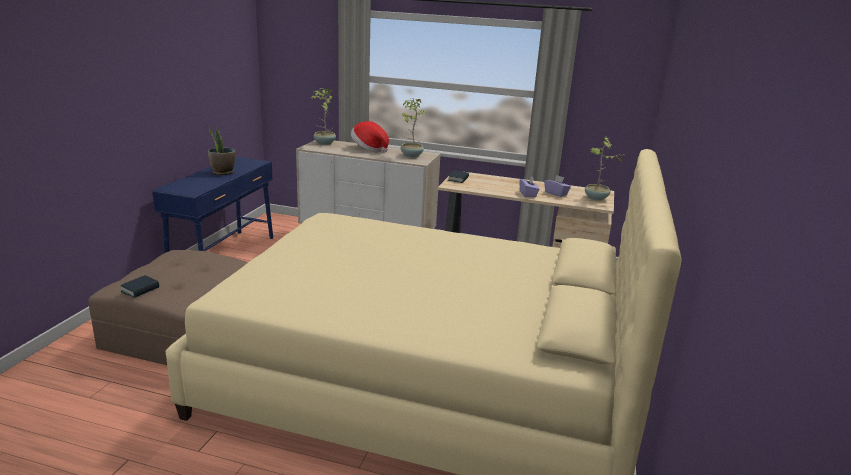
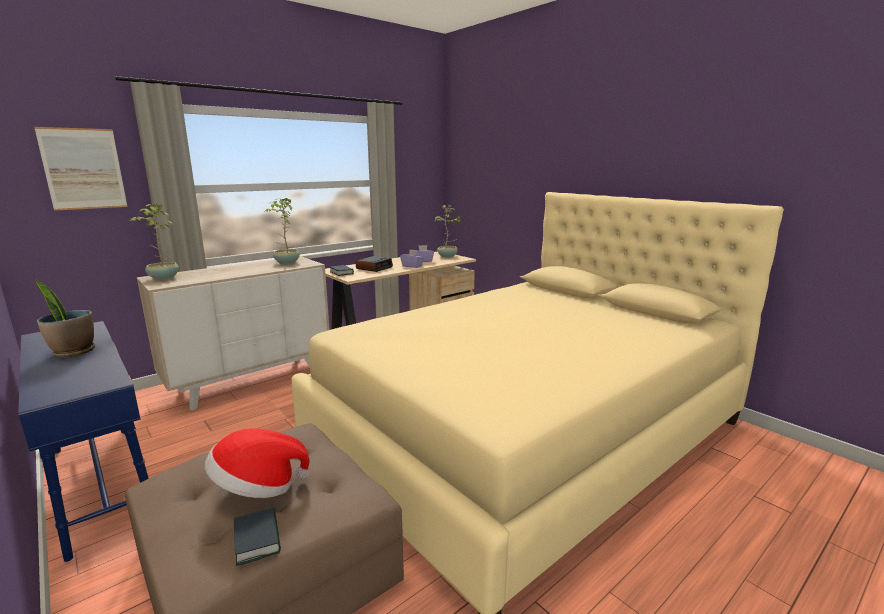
camera: 55 degrees left, 5 degrees down
hat [351,121,389,153] -> hat moved to [205,428,310,498]
none -> picture [34,127,127,211]
none -> alarm clock [356,256,393,272]

